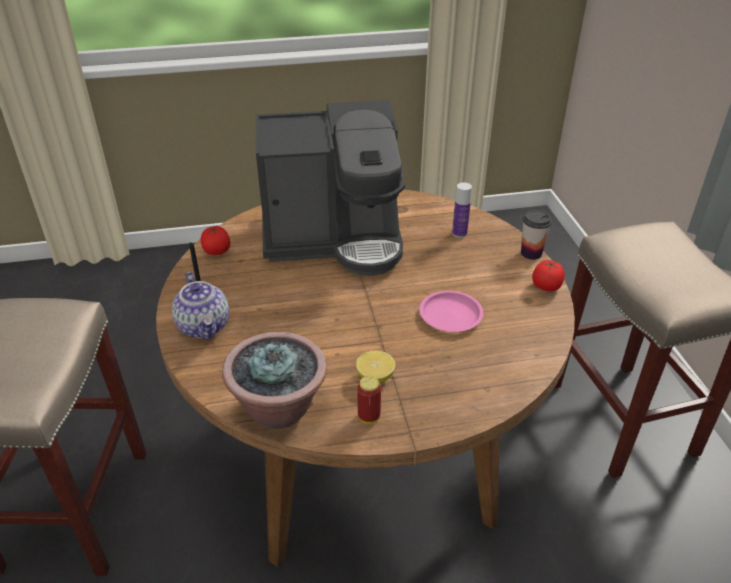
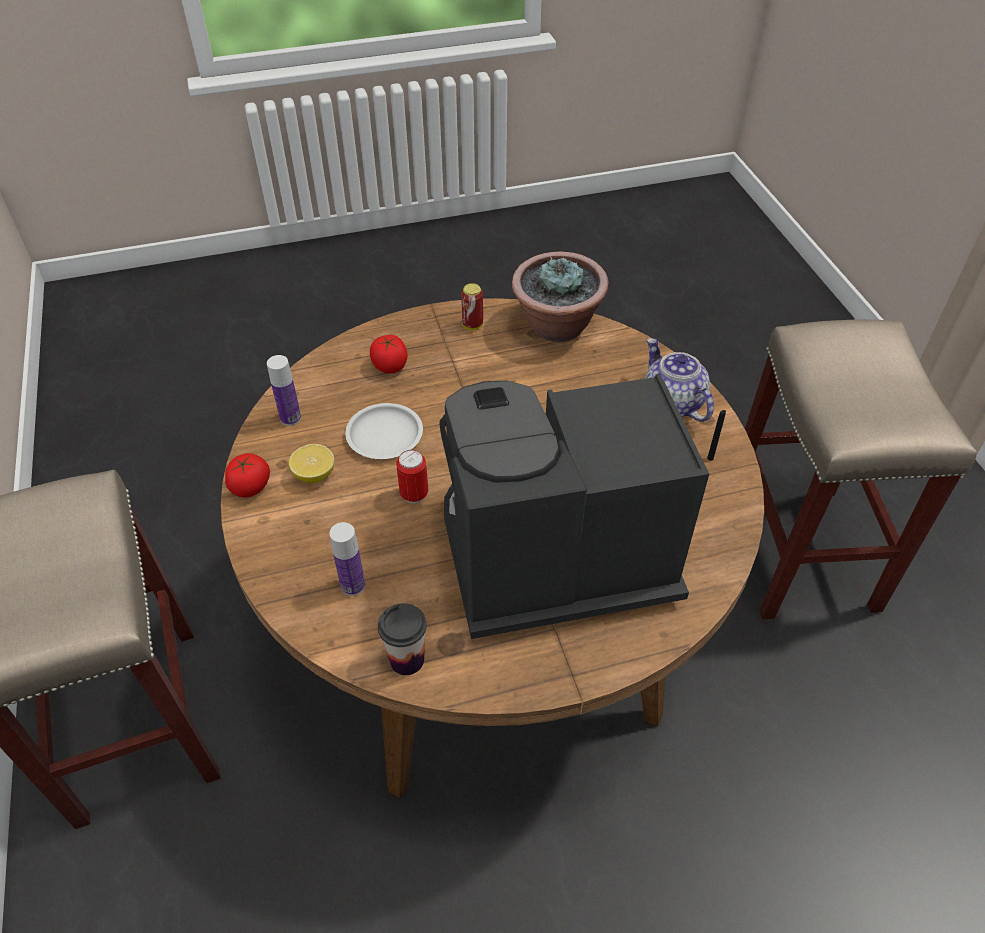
camera: 175 degrees right, 10 degrees up
tomato [201,226,230,255] -> tomato moved to [370,335,408,374]
lemon [356,351,395,383] -> lemon moved to [289,444,334,483]
pink plate [419,291,483,332] -> white plate [345,403,423,459]
cup [521,210,552,260] -> cup moved to [378,603,427,675]
none -> bottle [267,355,301,426]
none -> can [396,450,428,503]

